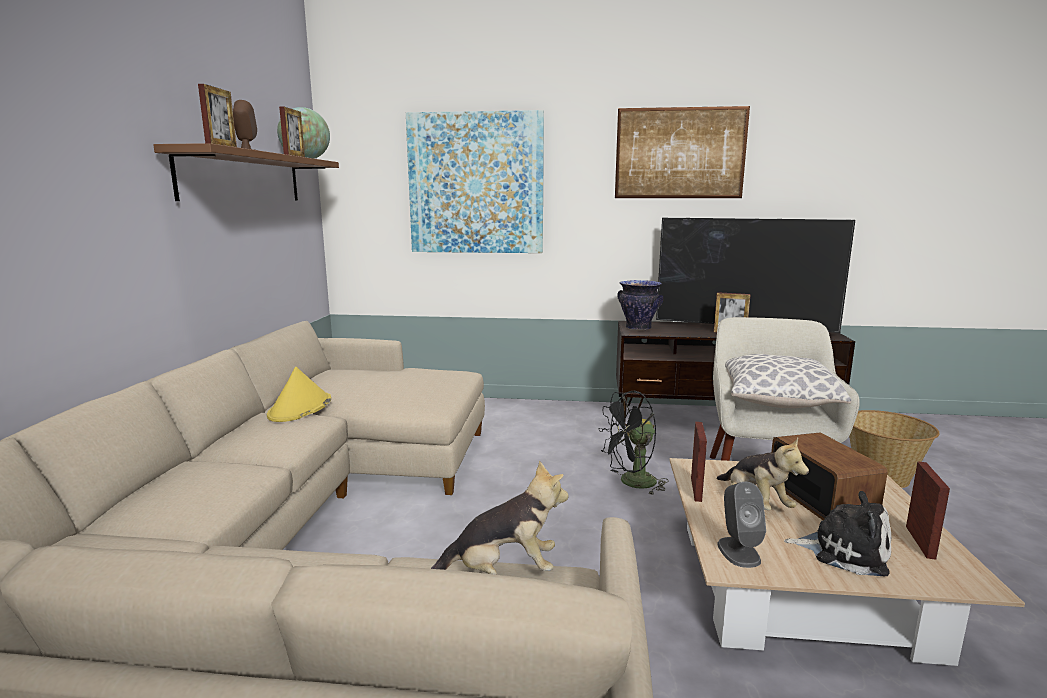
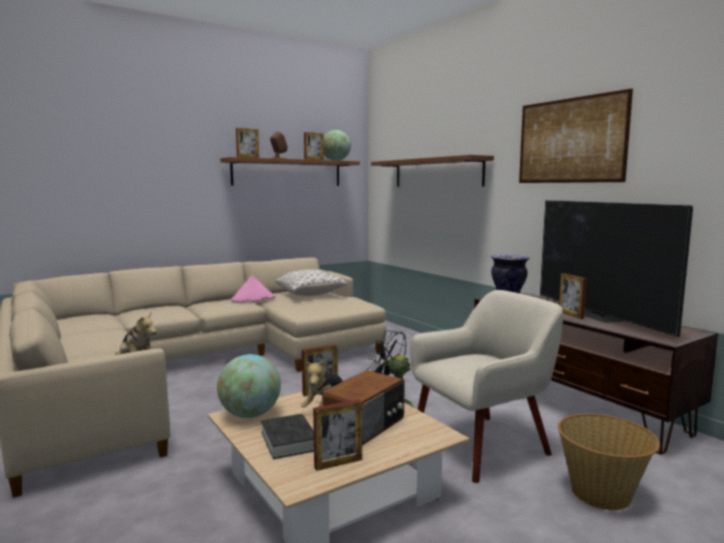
camera: 50 degrees right, 5 degrees down
yellow hat [267,367,331,422] -> pink hat [231,275,275,302]
picture [406,110,544,253] -> brown shelf [371,155,494,187]
grey speaker [717,482,766,568] -> globe [217,354,281,418]
pillow [725,354,851,408] -> pillow moved to [275,269,347,296]
plush toy [784,491,891,576] -> black book [261,414,314,459]

